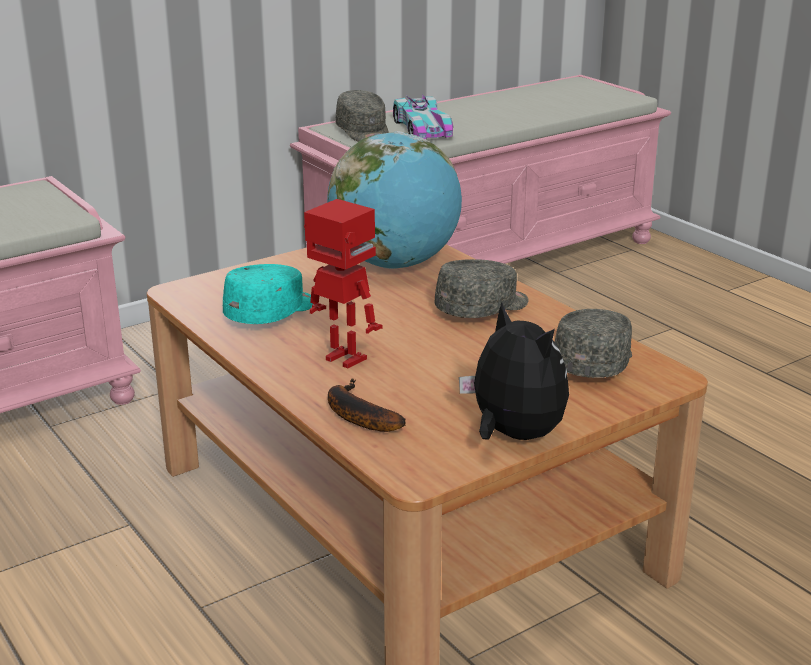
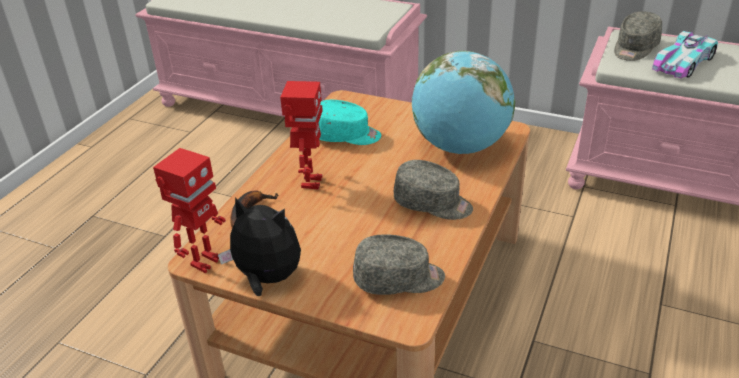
camera: 60 degrees right, 10 degrees up
plush toy [459,302,569,440] -> plush toy turned 90 degrees counterclockwise [218,197,301,296]
none -> toy robot [153,148,226,273]

